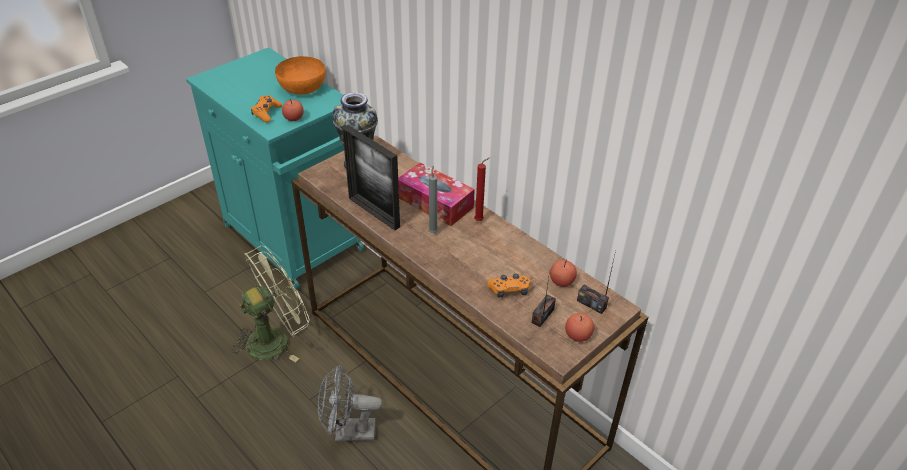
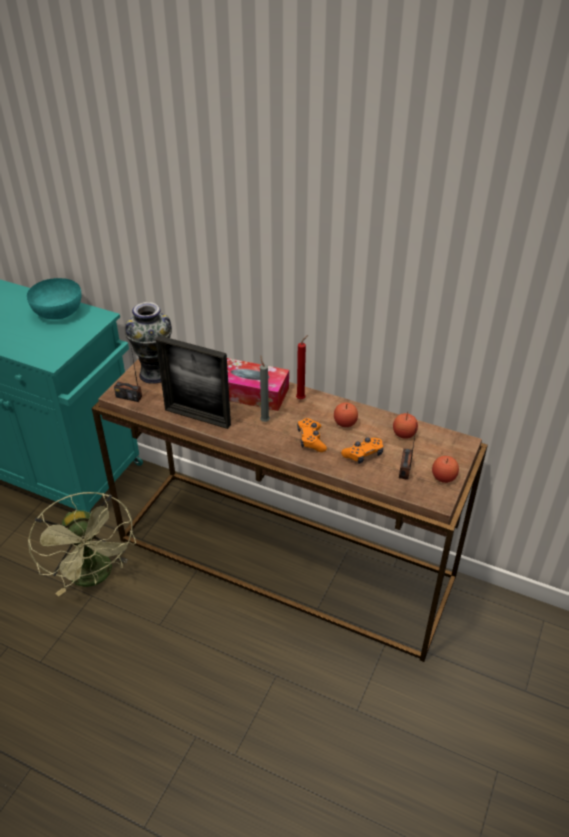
camera: 20 degrees left, 0 degrees up
green fan [231,246,310,362] -> green fan turned 120 degrees clockwise [28,492,136,597]
orange game controller [251,95,282,122] -> orange game controller moved to [297,418,327,452]
orange bowl [275,56,326,95] -> turquoise bowl [27,278,82,320]
apple [282,99,304,121] -> apple moved to [334,402,358,427]
grey fan [317,364,382,441] -> none
radio [577,251,616,314] -> radio moved to [114,342,142,402]

